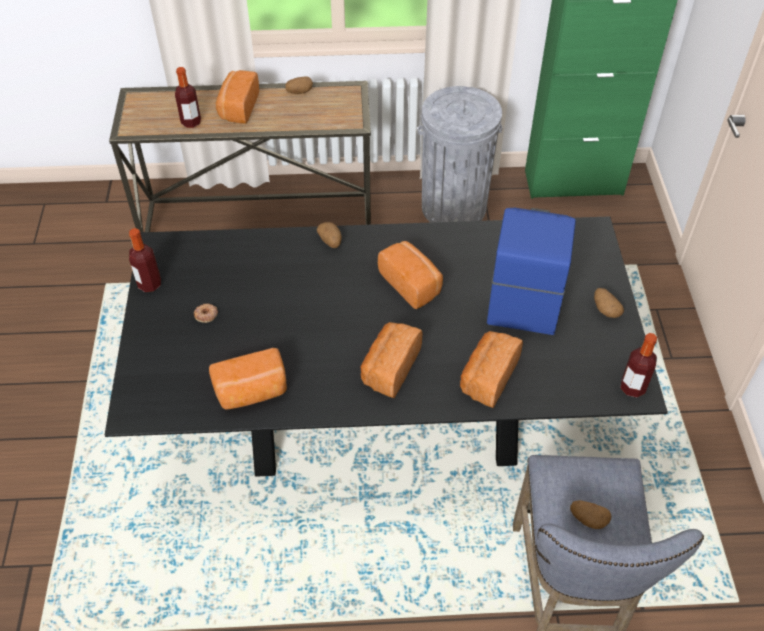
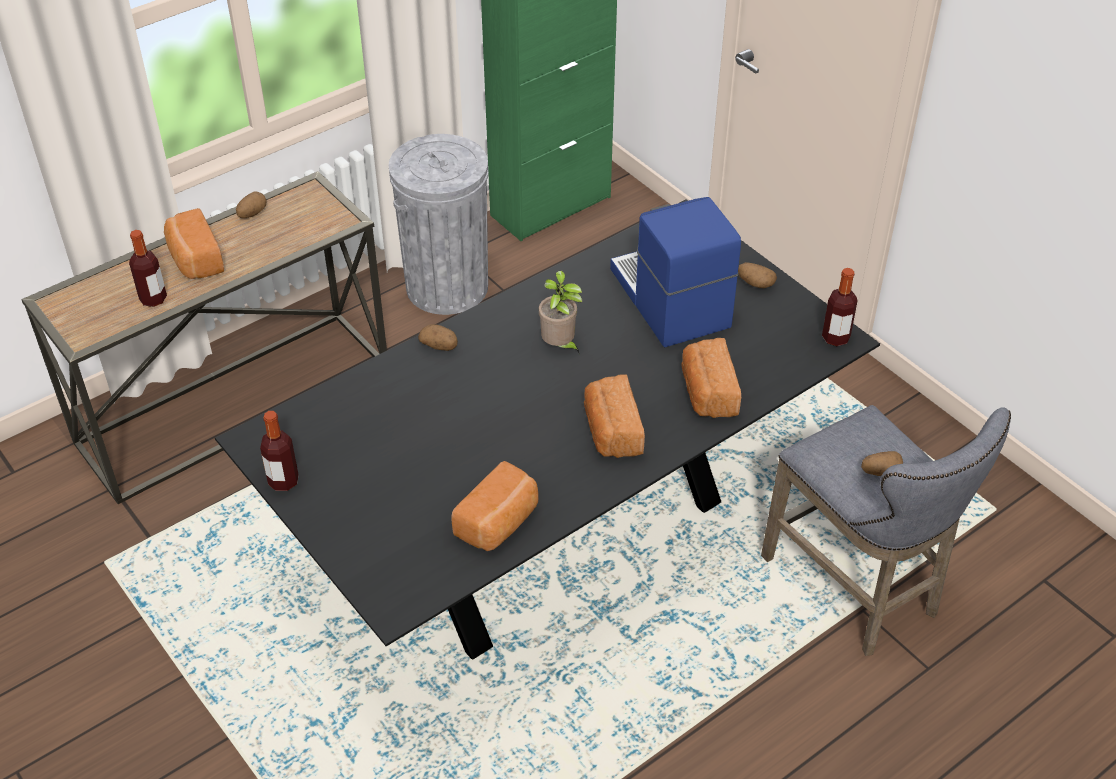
camera: 35 degrees left, 5 degrees down
donut [194,304,218,323] -> none
bread [378,241,443,309] -> potted plant [539,271,582,353]

